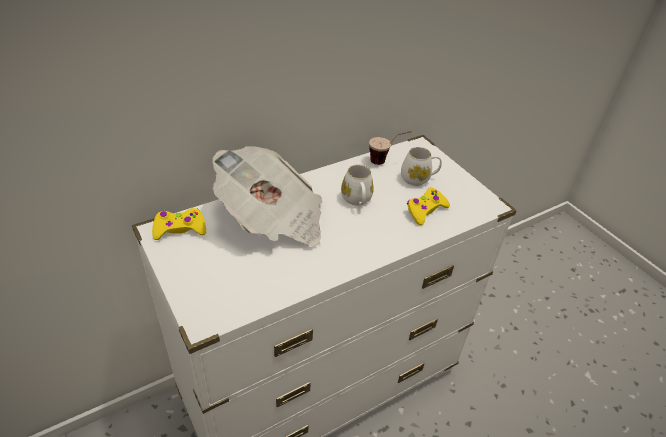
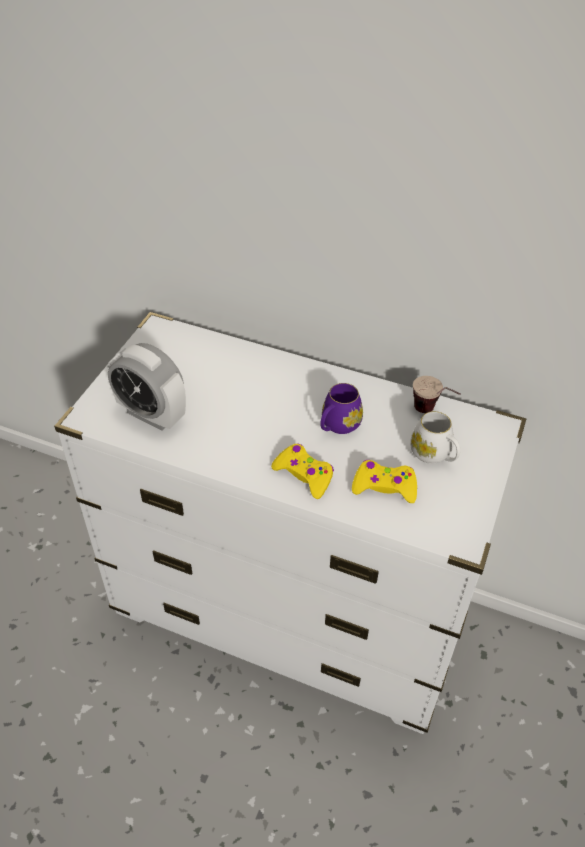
camera: 55 degrees right, 5 degrees up
yellow game controller [152,208,206,240] -> yellow game controller moved to [271,443,334,499]
newspaper [213,146,322,247] -> none
white mug [341,165,374,206] -> purple mug [320,383,363,434]
none -> alarm clock [107,343,186,431]

